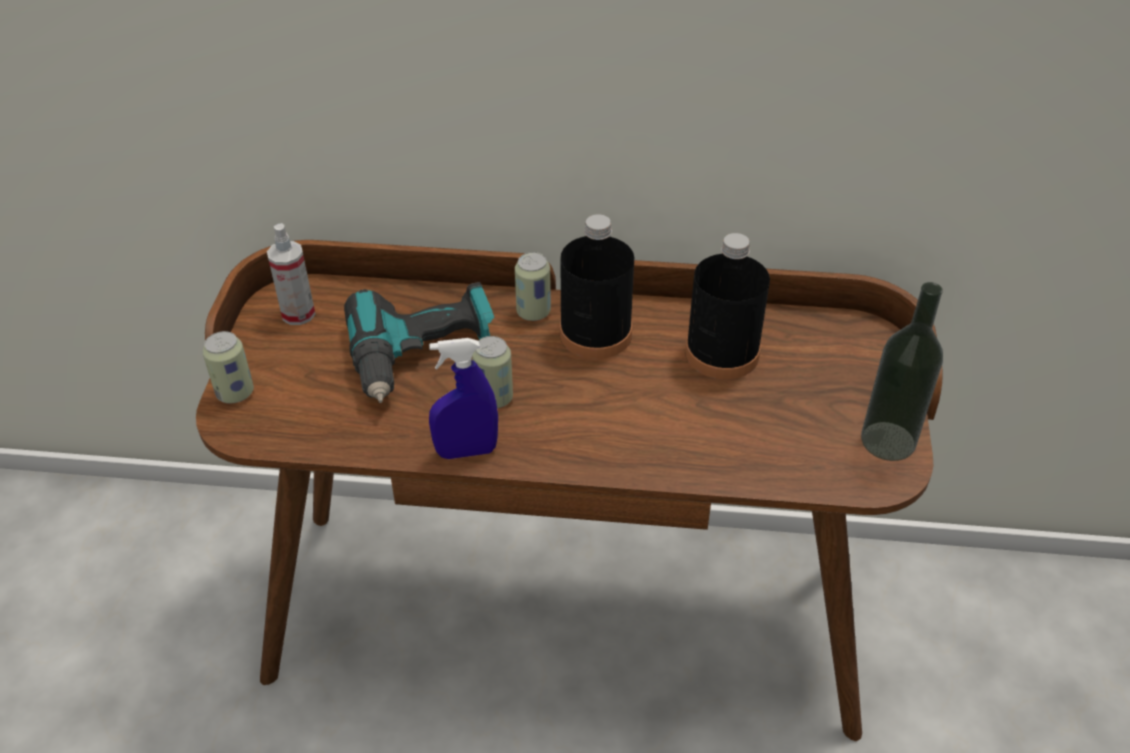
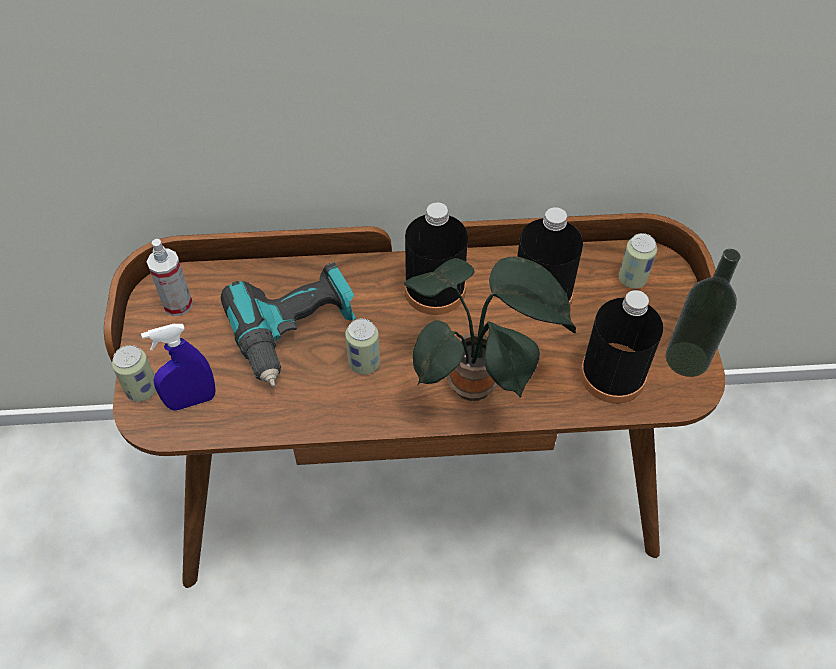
camera: 10 degrees left, 10 degrees up
blue spray bottle [429,338,498,459] -> blue spray bottle moved to [141,324,216,411]
can [515,252,551,321] -> can moved to [619,233,657,289]
none -> potted plant [404,256,576,401]
none -> black bottle [580,290,663,403]

